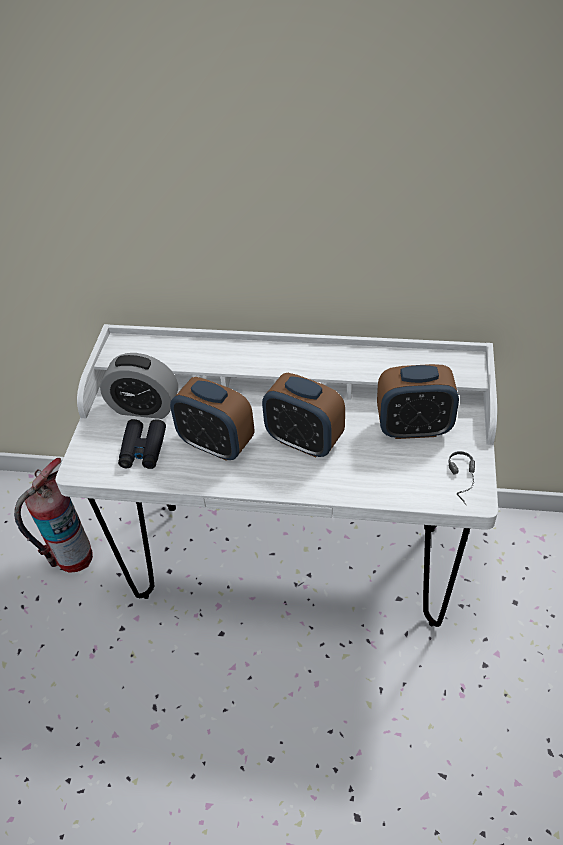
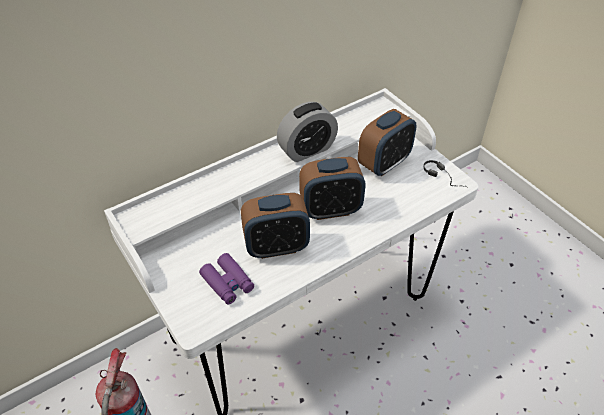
camera: 45 degrees left, 0 degrees up
alarm clock [100,353,178,419] -> alarm clock moved to [277,102,338,162]
black binoculars [118,419,166,469] -> purple binoculars [199,253,254,305]

